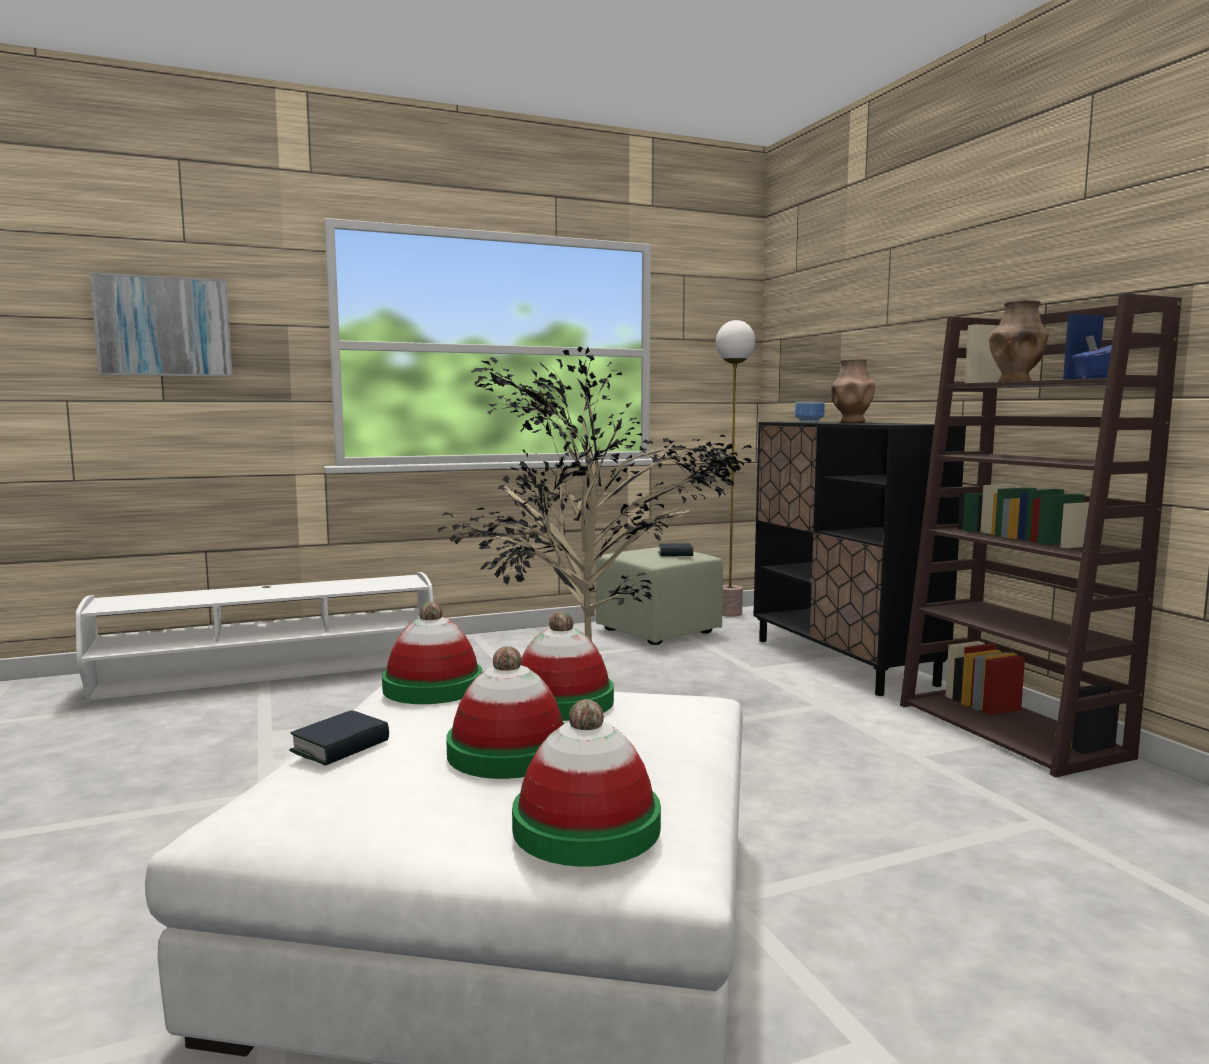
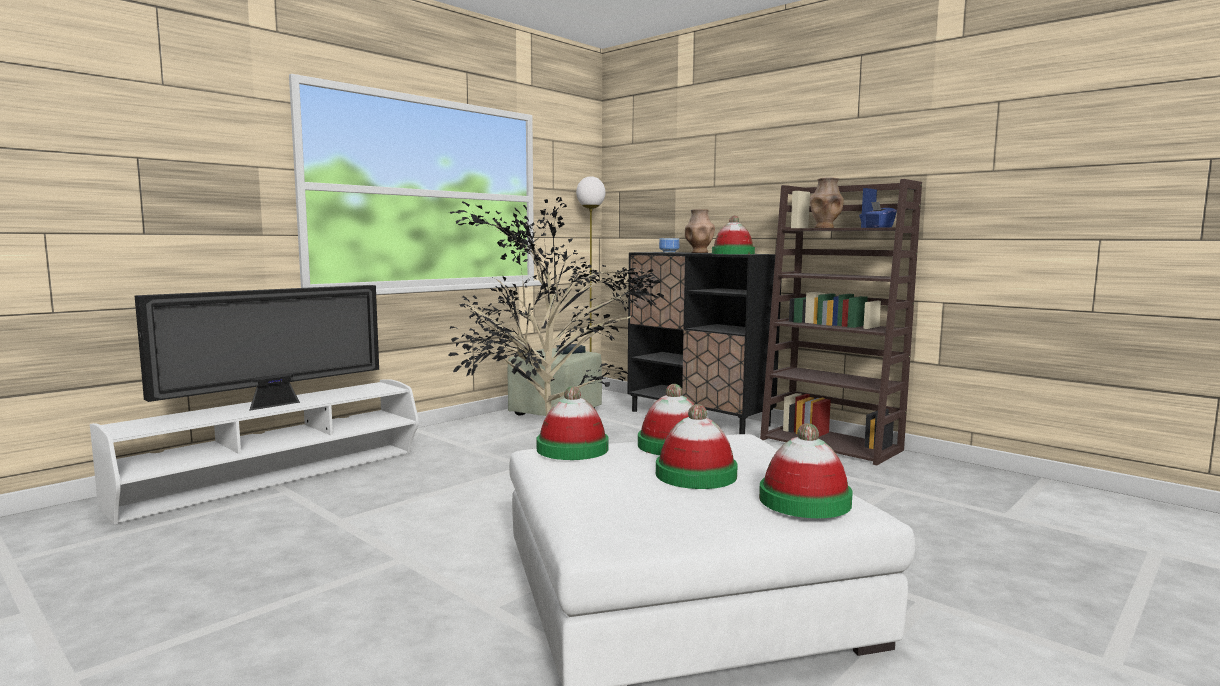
camera: 25 degrees left, 0 degrees up
picture [90,272,233,377] -> none
book [289,710,389,766] -> none
none -> television [134,285,379,411]
none -> hat [712,215,755,254]

